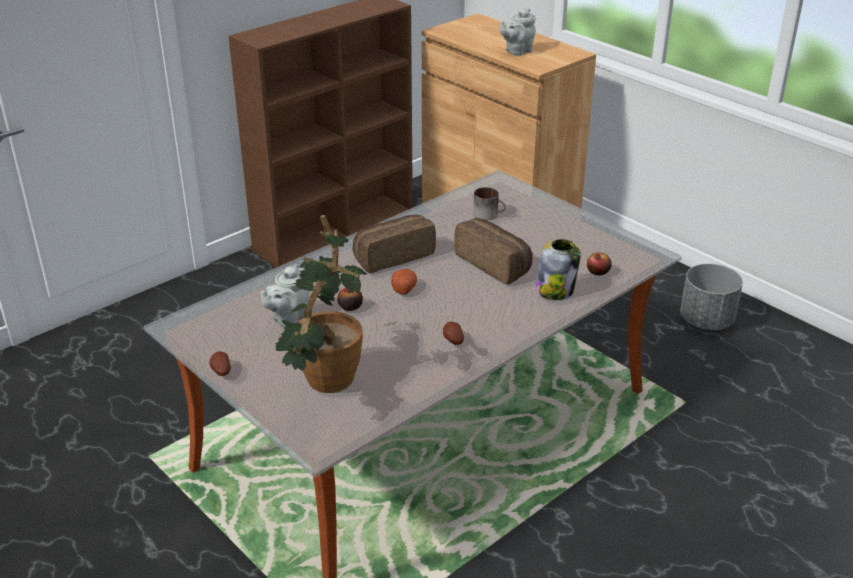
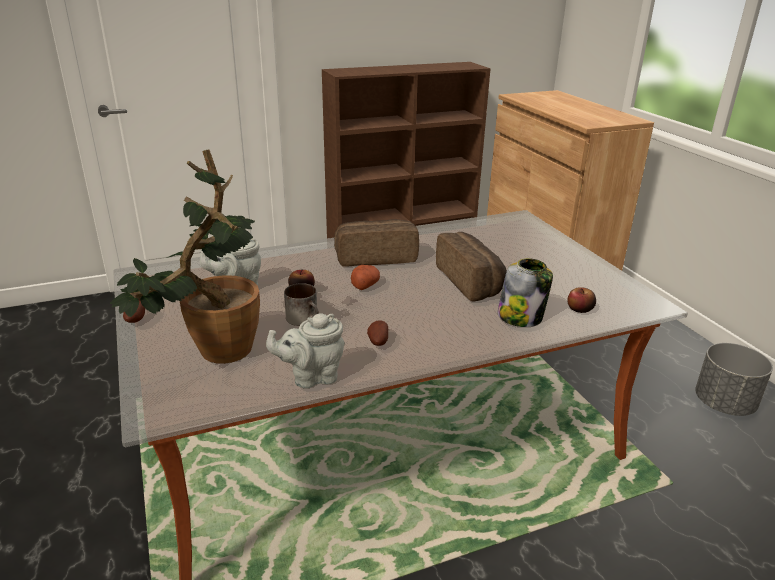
camera: 20 degrees right, 5 degrees down
mug [473,187,506,220] -> mug moved to [284,283,319,326]
grey teapot [500,9,536,56] -> grey teapot moved to [266,313,345,388]

